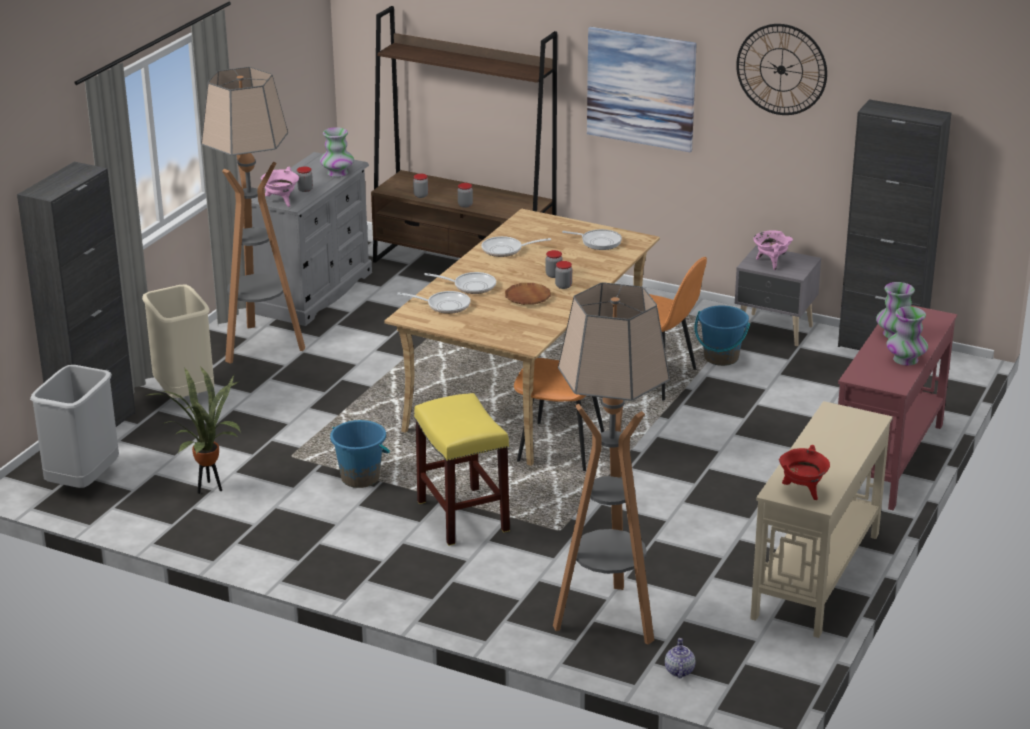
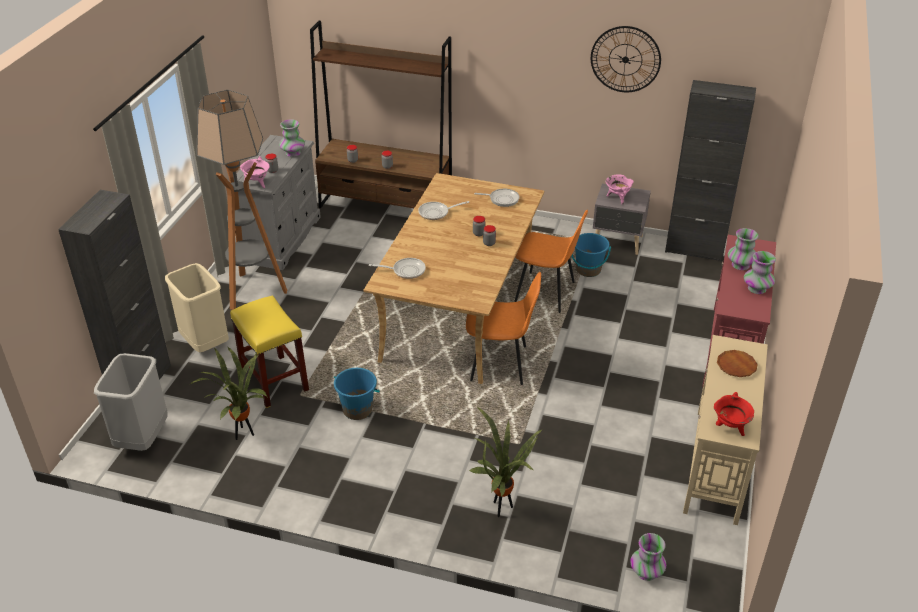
camera: 10 degrees left, 10 degrees up
yellow stool [414,393,510,546] -> yellow stool moved to [230,295,309,408]
frying pan [424,272,496,294] -> none
brown plate [505,283,551,305] -> brown plate moved to [717,350,758,377]
floor lamp [553,282,670,644] -> none
picture [587,27,697,152] -> none
teapot [665,638,696,679] -> vase [630,533,666,581]
none -> potted plant [469,407,543,517]

